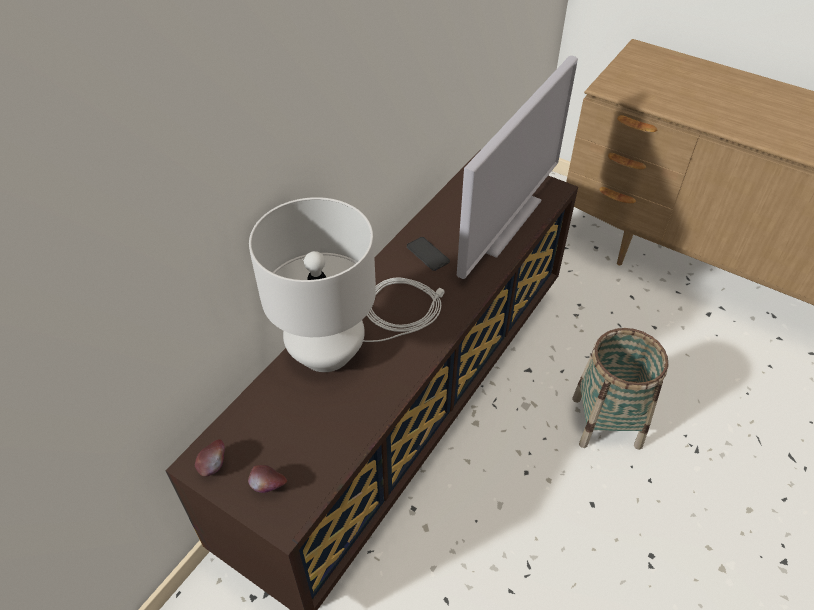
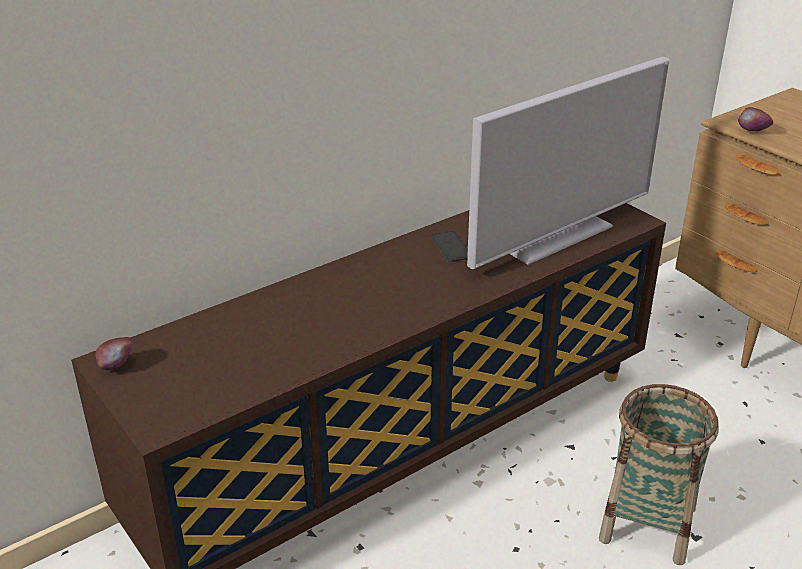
camera: 20 degrees right, 15 degrees down
apple [248,465,287,493] -> apple moved to [738,107,773,131]
grey table lamp [249,197,444,372] -> none

